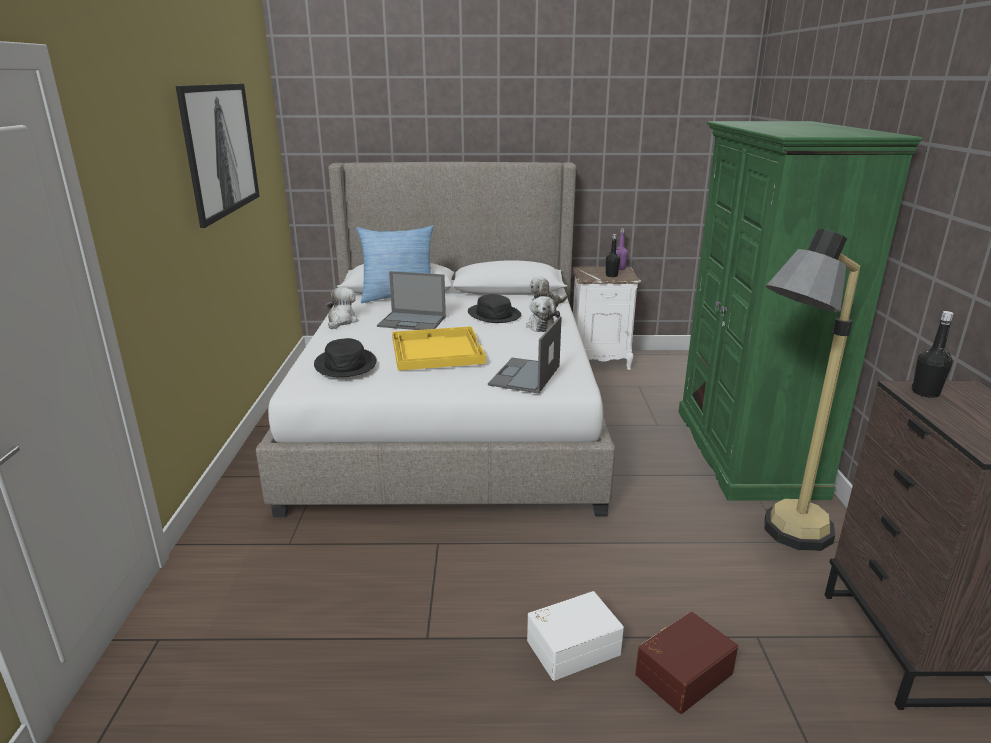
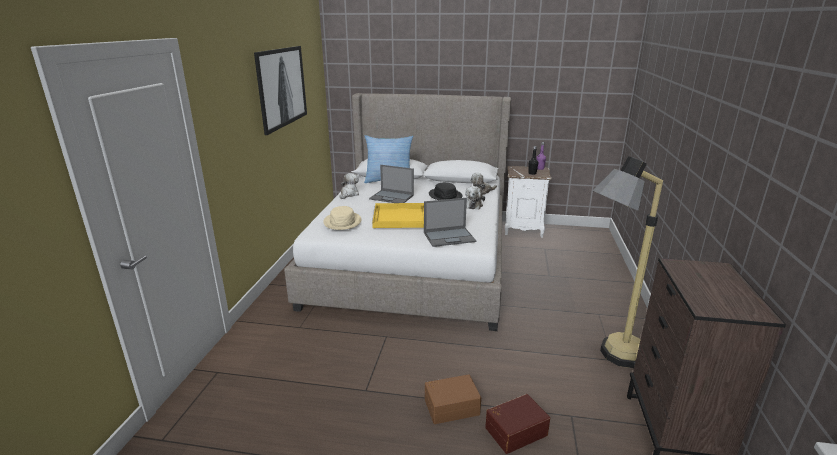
camera: 10 degrees right, 0 degrees up
black hat [314,338,377,377] -> beige hat [323,206,361,230]
laptop [488,316,562,394] -> laptop turned 135 degrees counterclockwise [424,198,476,247]
white storage box [527,591,624,681] -> brown storage box [425,374,481,424]
green wardrobe [679,121,922,501] -> none
black bottle [912,311,954,398] -> none

